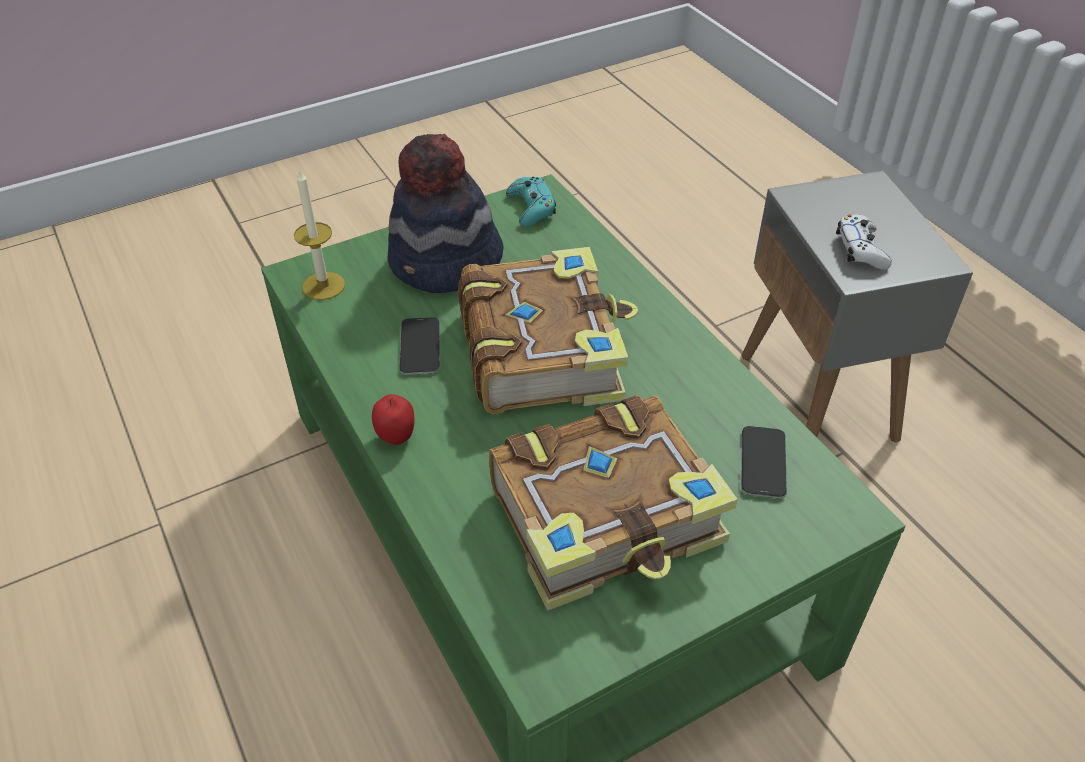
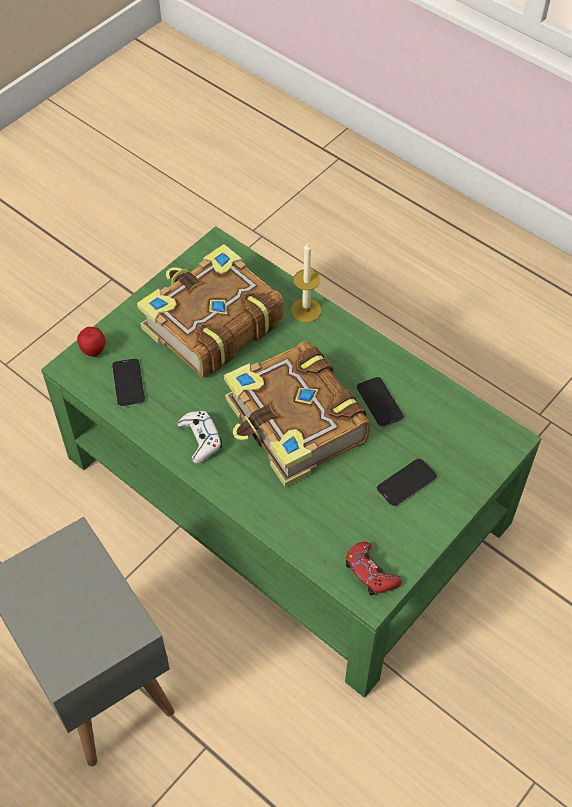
camera: 160 degrees right, 10 degrees up
candle [294,168,345,300] -> candle moved to [291,243,322,323]
apple [372,394,414,445] -> apple moved to [77,327,106,357]
hat [388,134,504,293] -> phone [376,459,437,507]
turquoise game controller [506,177,556,227] -> red game controller [346,542,402,596]
white game controller [836,214,892,270] -> white game controller moved to [177,411,222,464]

